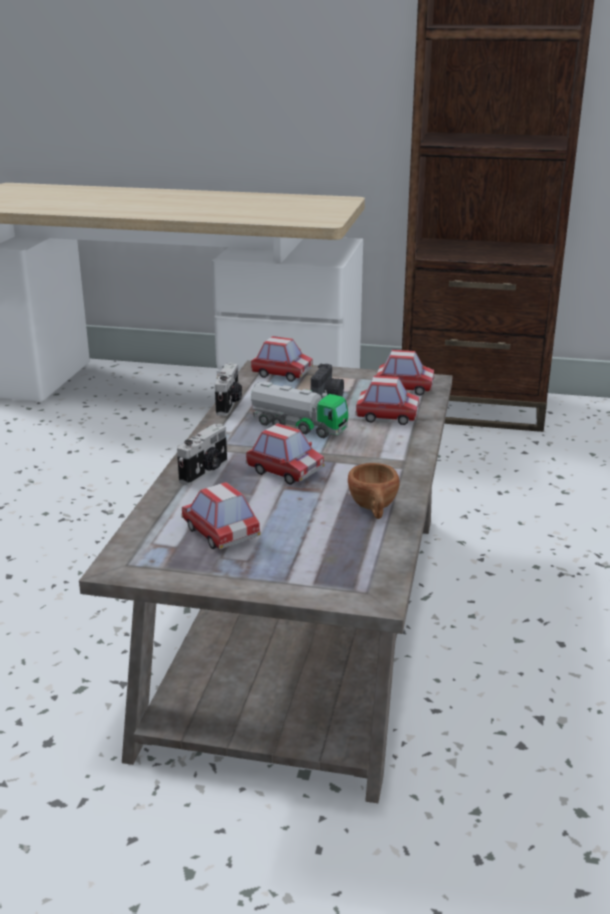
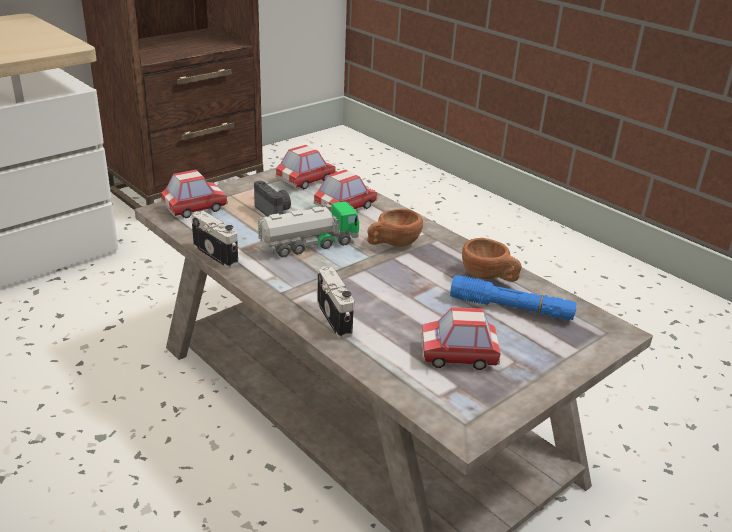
camera: 55 degrees left, 5 degrees up
toy car [246,423,324,485] -> none
none -> brown cup [367,209,423,247]
none -> blue flashlight [450,275,577,320]

